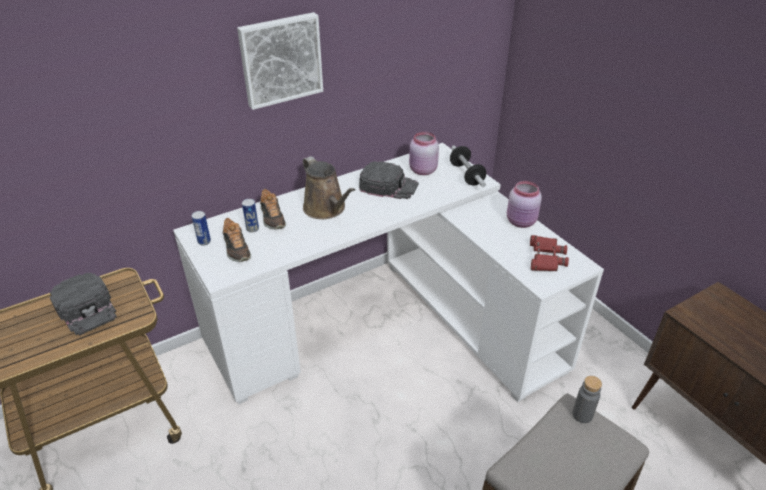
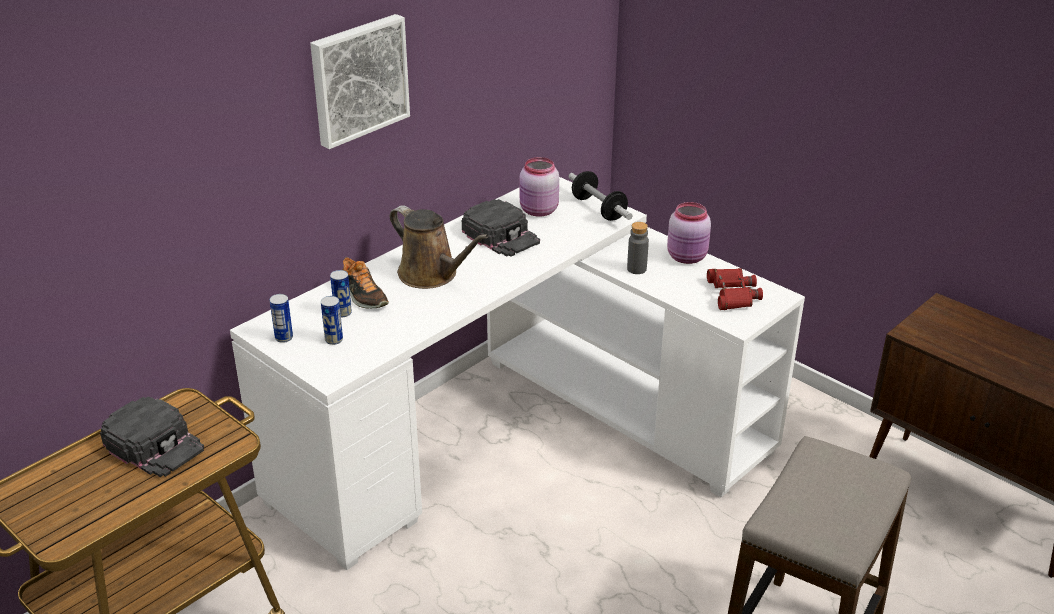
camera: 15 degrees left, 5 degrees down
shoe [223,217,251,262] -> can [321,296,343,345]
black cap [359,161,419,199] -> black cap turned 45 degrees clockwise [462,199,540,257]
grey bottle [572,376,602,423] -> grey bottle moved to [627,222,649,274]

